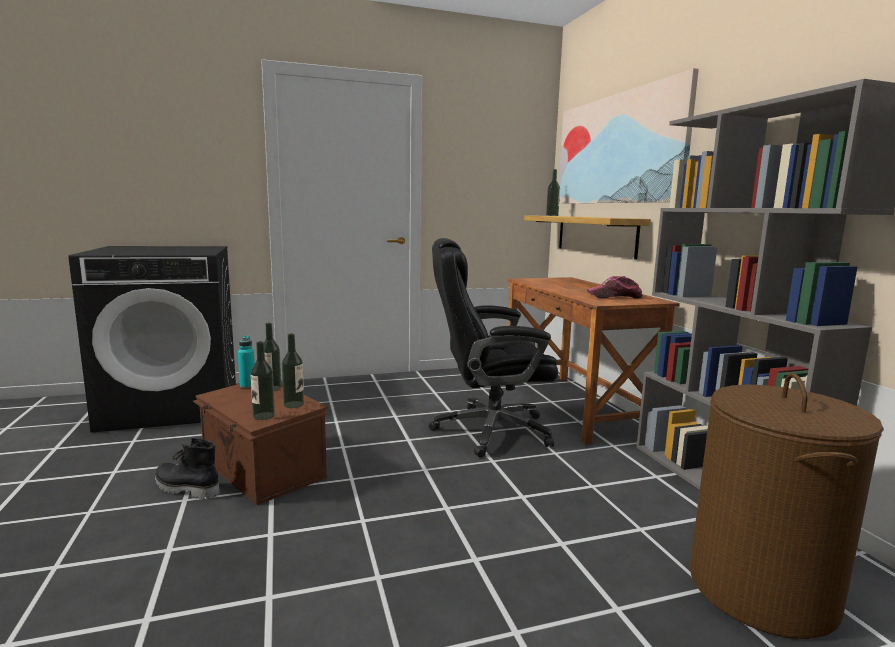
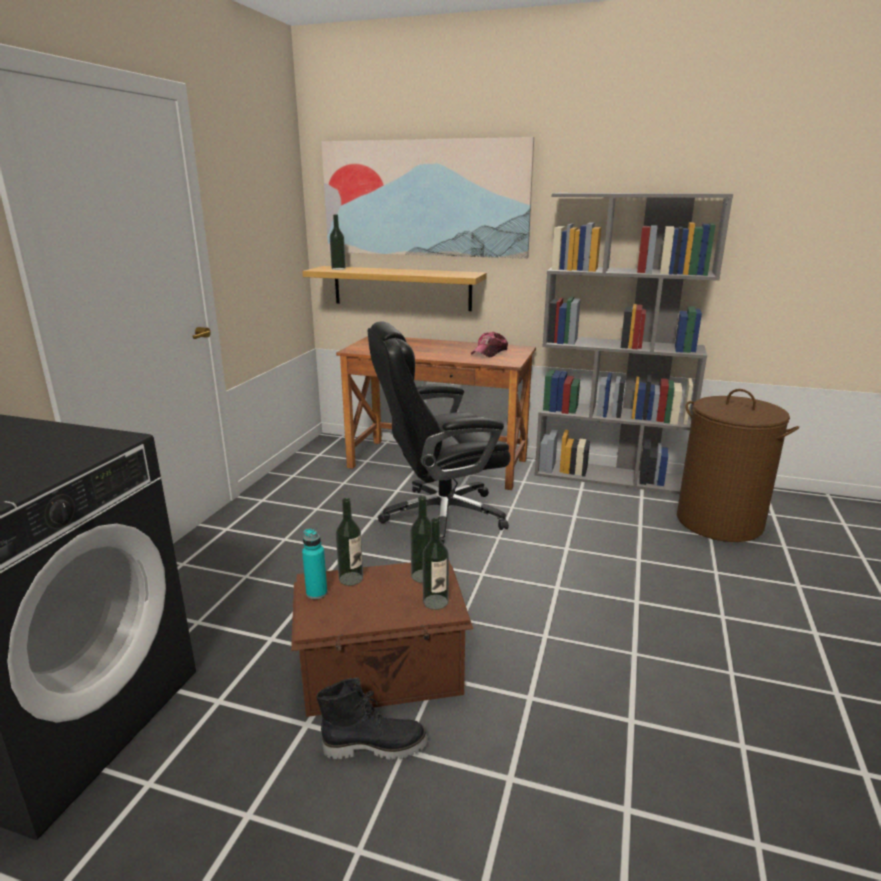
camera: 55 degrees left, 10 degrees up
black boot [155,438,220,500] -> black boot turned 150 degrees counterclockwise [316,678,428,760]
black office chair [429,238,558,458] -> black office chair turned 45 degrees clockwise [368,321,511,544]

